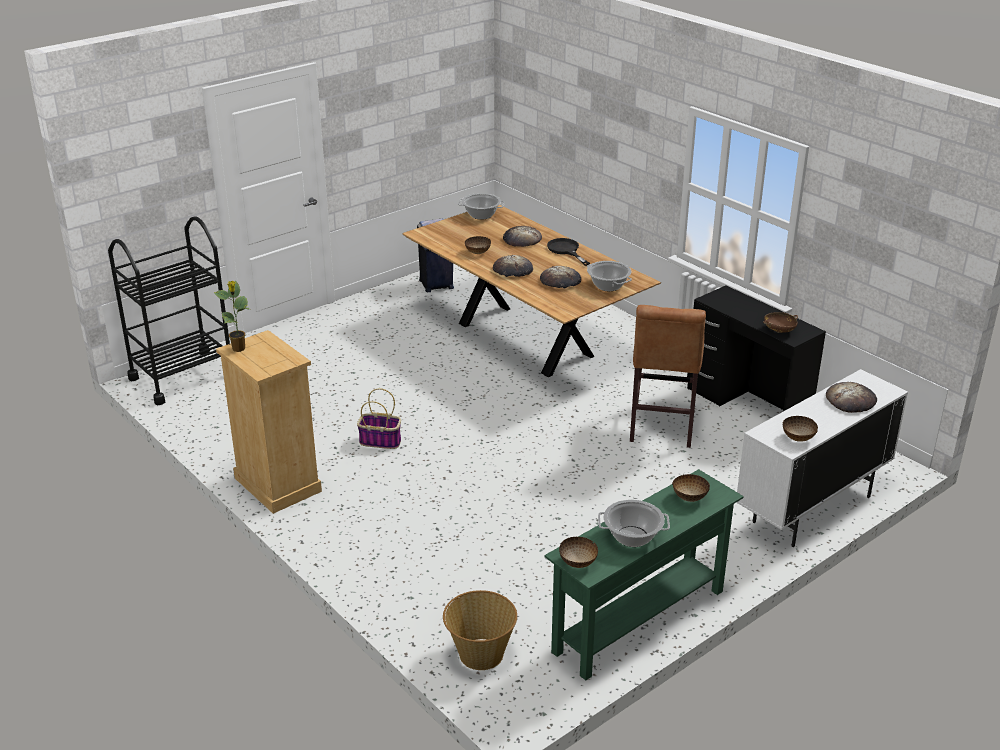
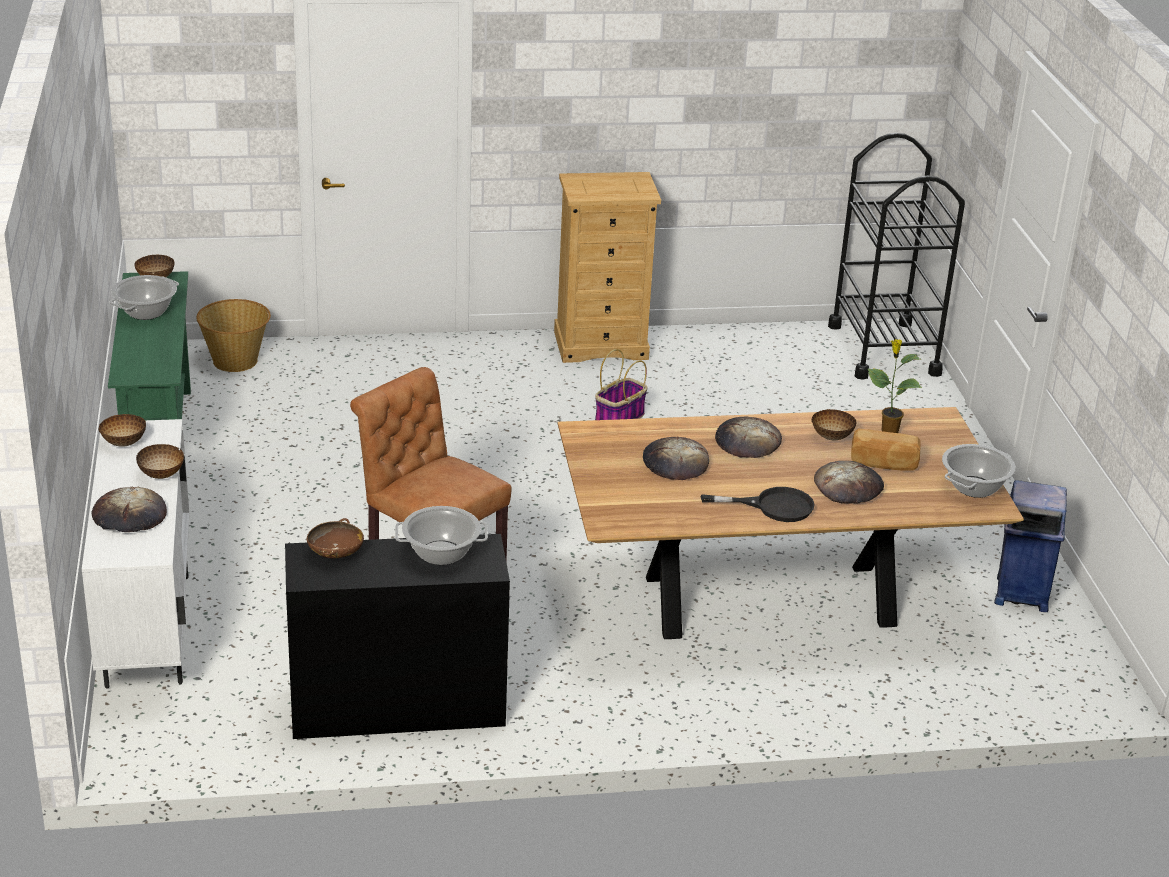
camera: 120 degrees right, 0 degrees up
potted plant [214,281,250,352] -> potted plant moved to [868,339,922,433]
cooking pot [587,261,632,291] -> cooking pot moved to [395,506,488,565]
bowl [672,474,710,502] -> bowl moved to [136,444,184,479]
none -> bread [851,429,921,471]

